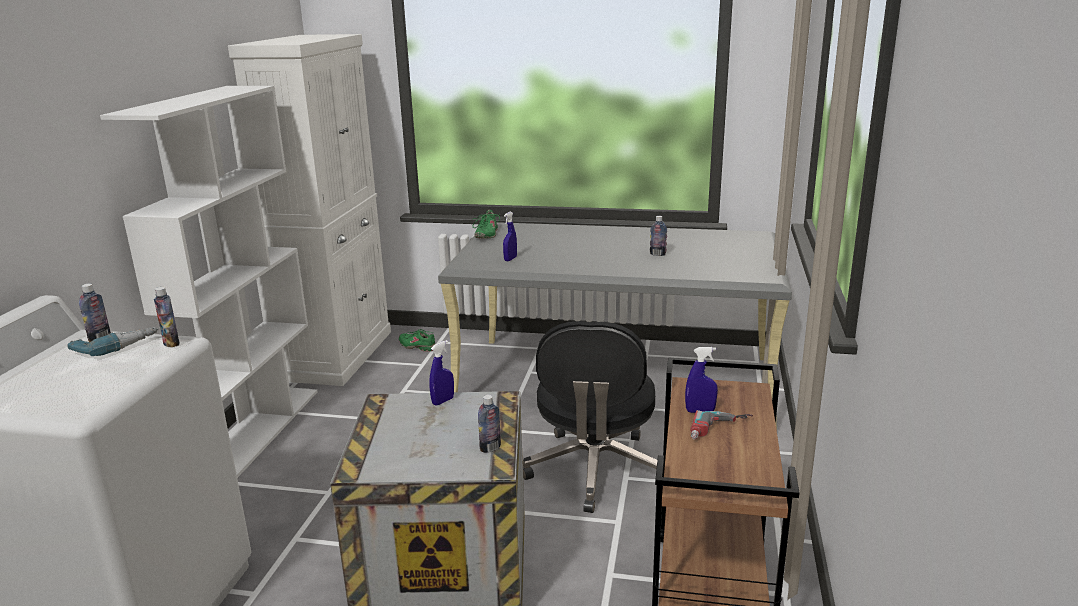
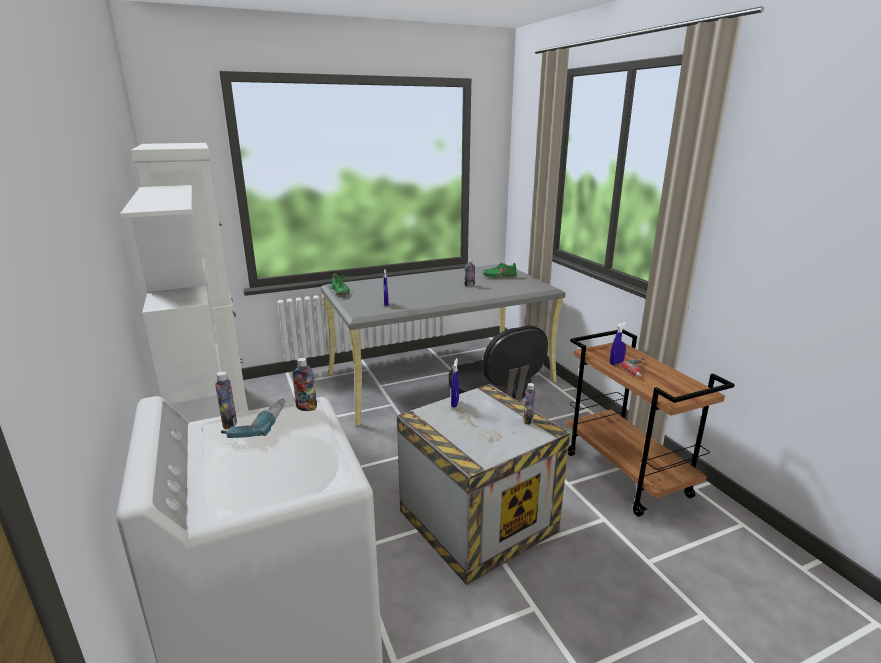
camera: 35 degrees left, 0 degrees up
green shoe [399,329,435,352] -> green shoe moved to [483,263,517,278]

